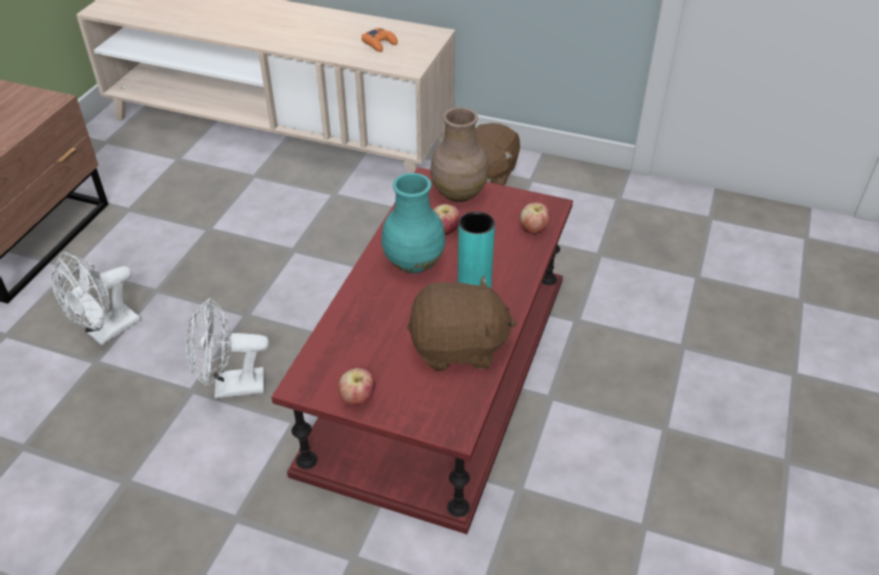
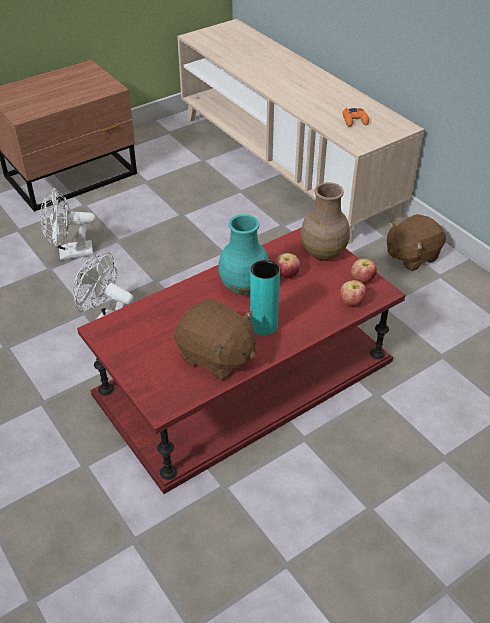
camera: 35 degrees right, 0 degrees up
apple [338,368,375,406] -> apple moved to [351,259,377,284]

